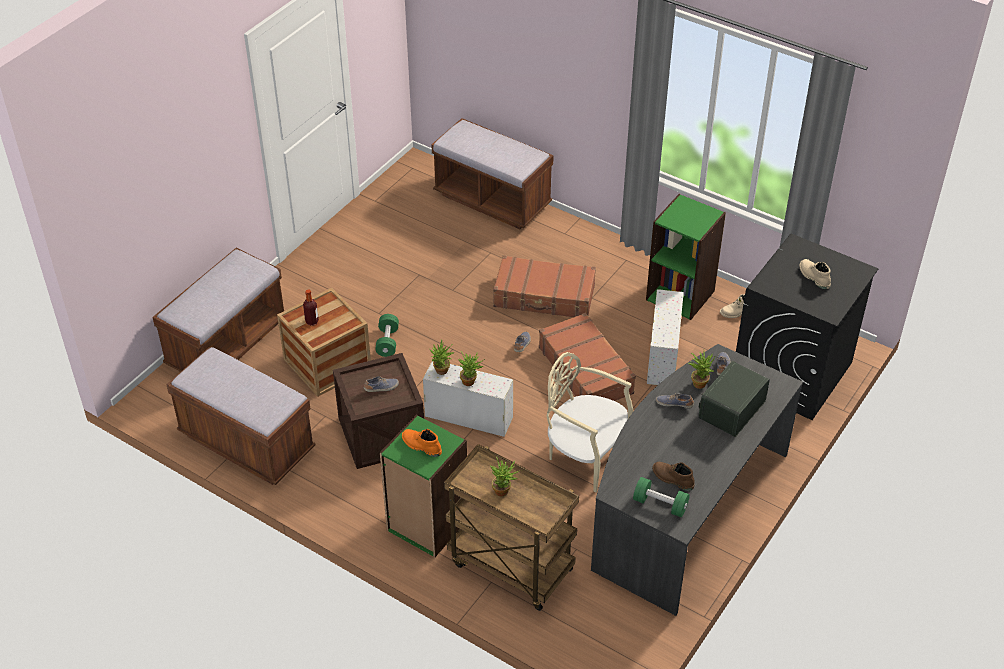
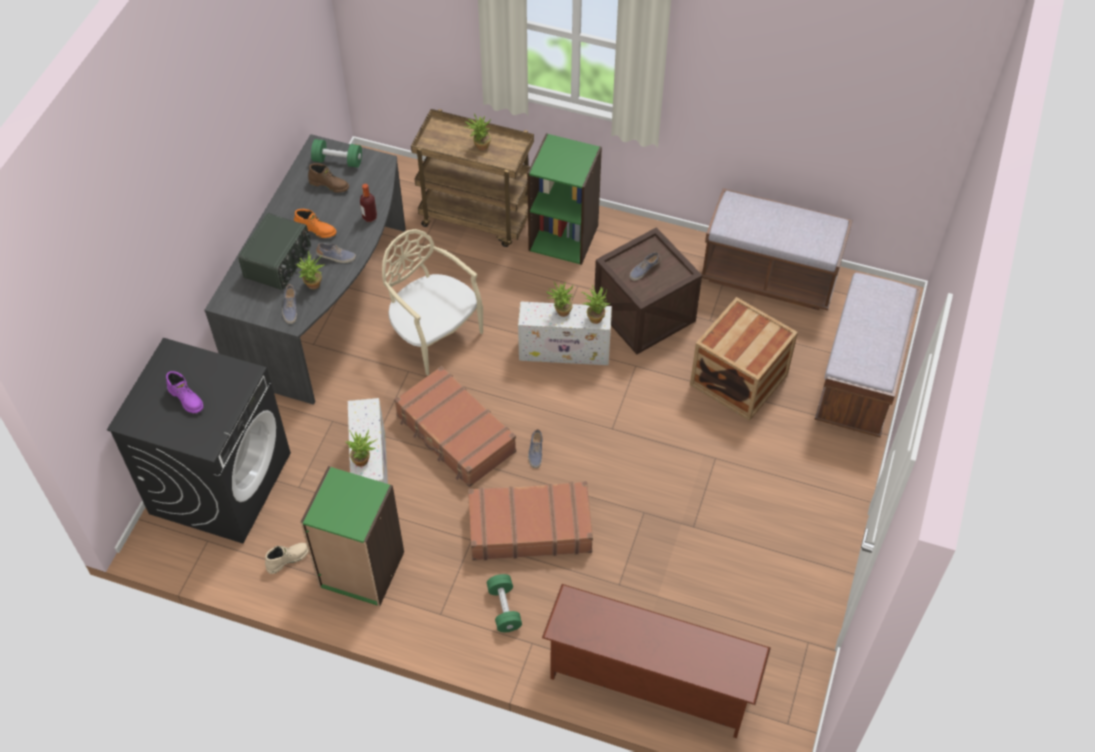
camera: 165 degrees right, 10 degrees up
bottle [303,289,319,326] -> bottle moved to [360,184,377,222]
green dumbbell [375,314,399,357] -> green dumbbell moved to [487,574,522,632]
orange boot [402,429,442,457] -> orange boot moved to [294,209,337,238]
brown bench [431,118,554,229] -> brown shoe rack [542,584,771,738]
beige chair [546,352,633,492] -> beige chair turned 150 degrees counterclockwise [382,229,483,376]
beige boot [799,259,831,289] -> purple boot [166,371,203,413]
none -> potted plant [345,430,377,467]

